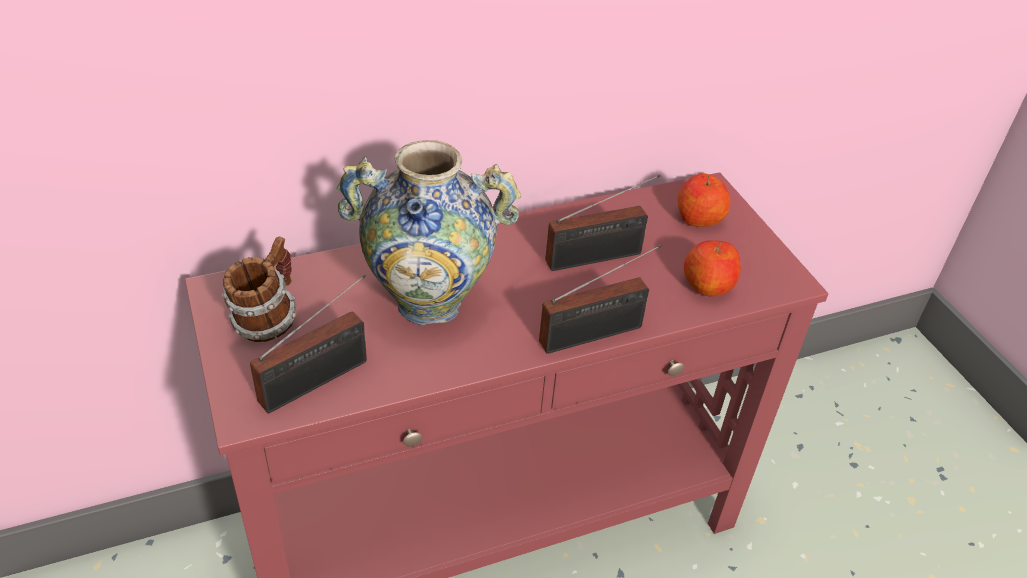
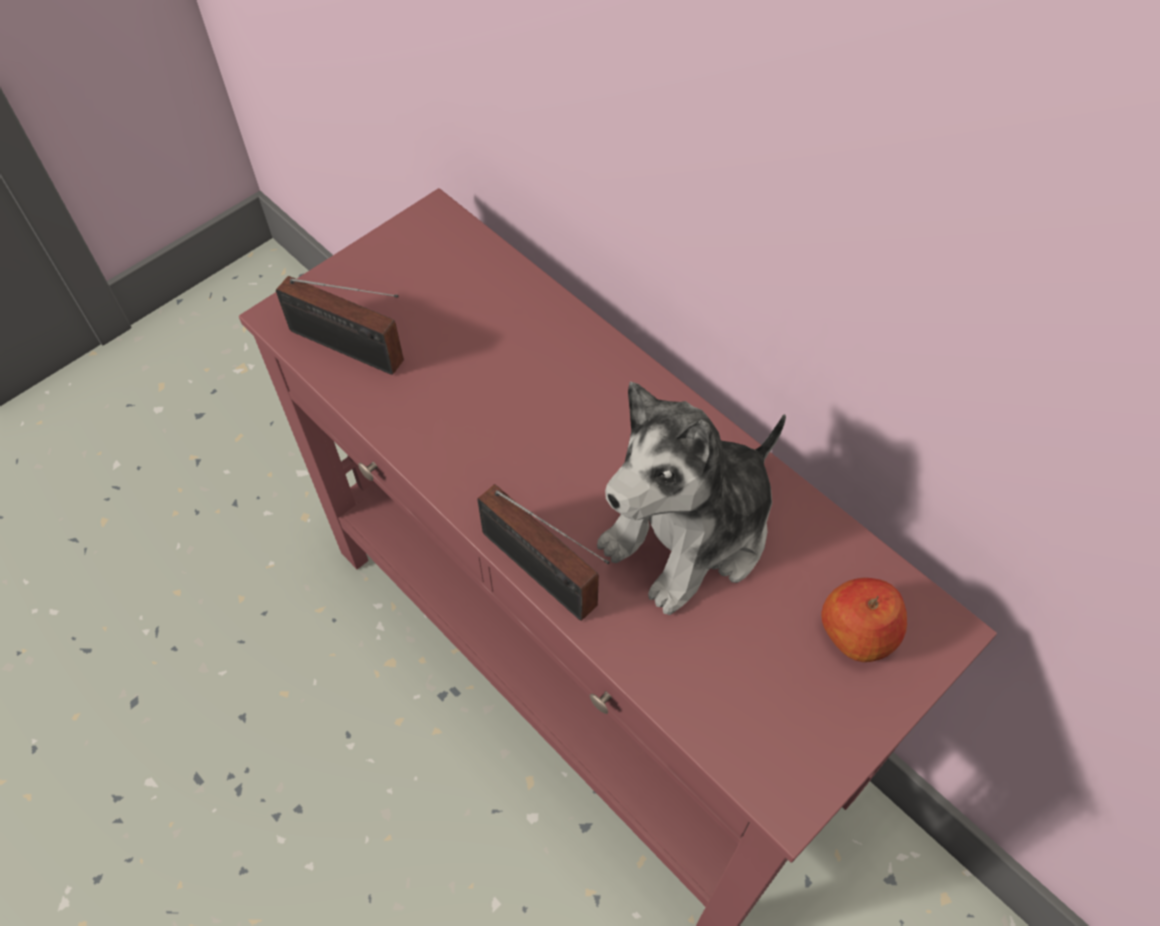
camera: 70 degrees right, 15 degrees up
mug [222,236,296,342] -> none
vase [336,140,521,325] -> none
radio [545,174,660,271] -> plush toy [597,382,786,615]
apple [684,241,741,296] -> none

